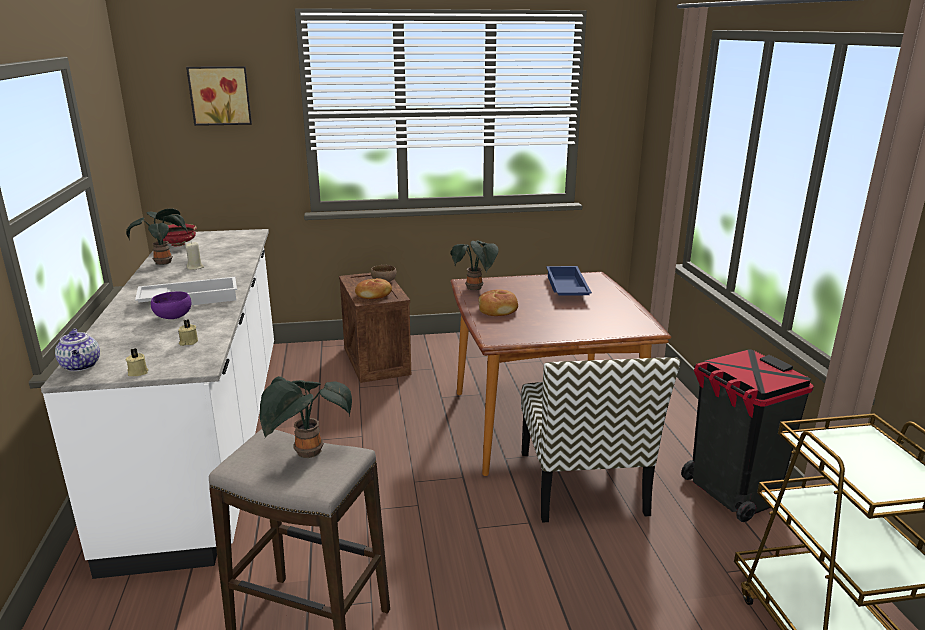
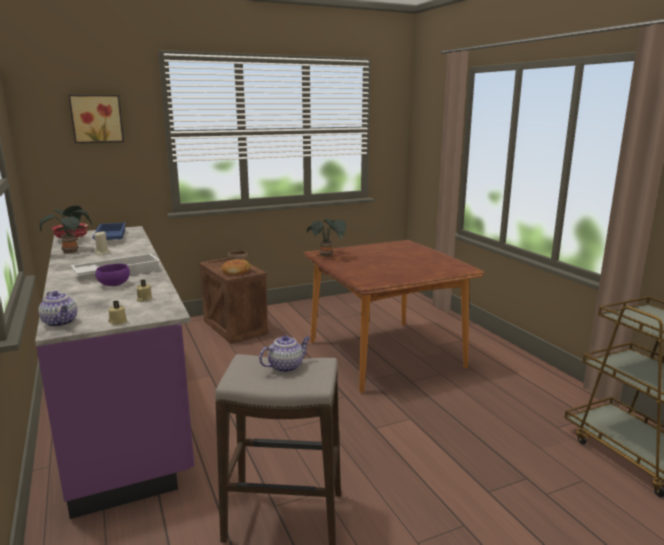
camera: 15 degrees left, 5 degrees down
white counter [41,229,274,579] -> purple counter [35,226,194,519]
potted plant [260,376,352,458] -> teapot [259,335,310,373]
bread [478,289,518,316] -> none
chair [521,357,680,523] -> none
blue tray [546,266,592,295] -> blue tray moved to [92,223,126,240]
black trash can [681,350,814,522] -> none

